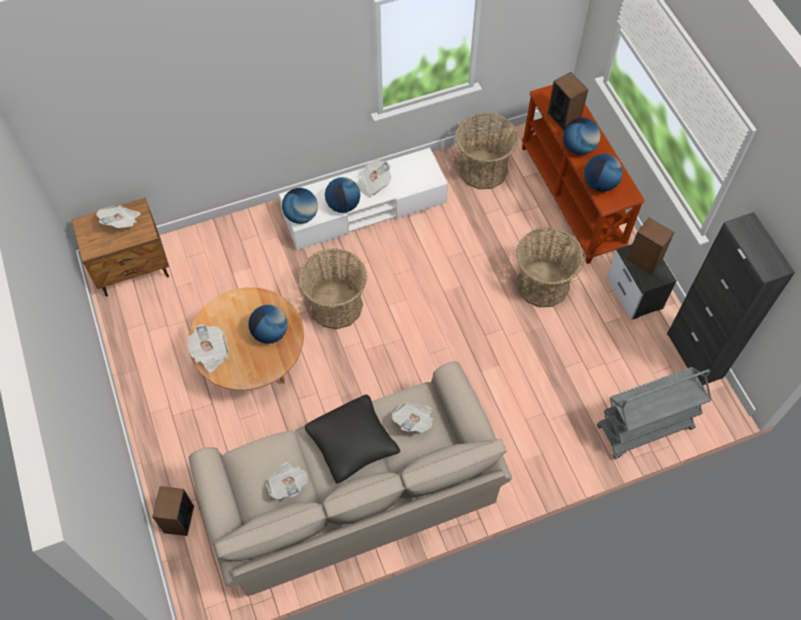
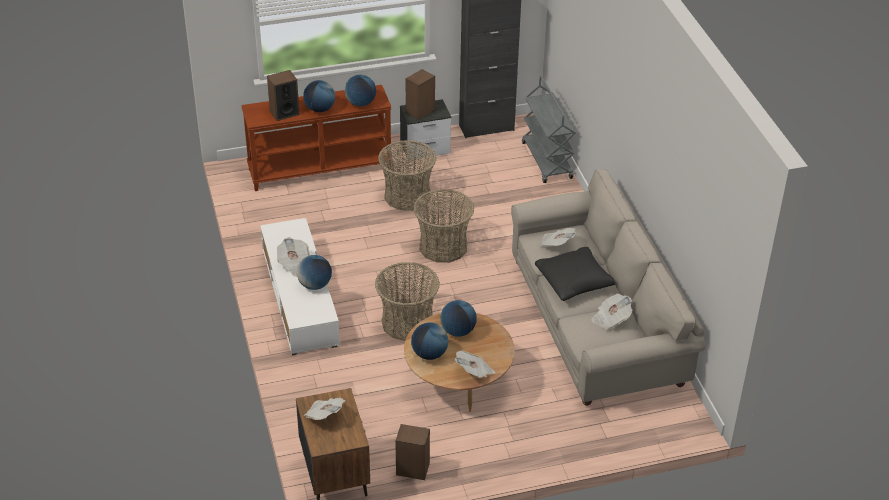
camera: 85 degrees left, 20 degrees down
speaker [152,486,194,536] -> speaker moved to [395,424,430,480]
globe [282,188,318,224] -> globe moved to [411,322,448,360]
basket [455,113,518,189] -> basket moved to [413,189,474,263]

